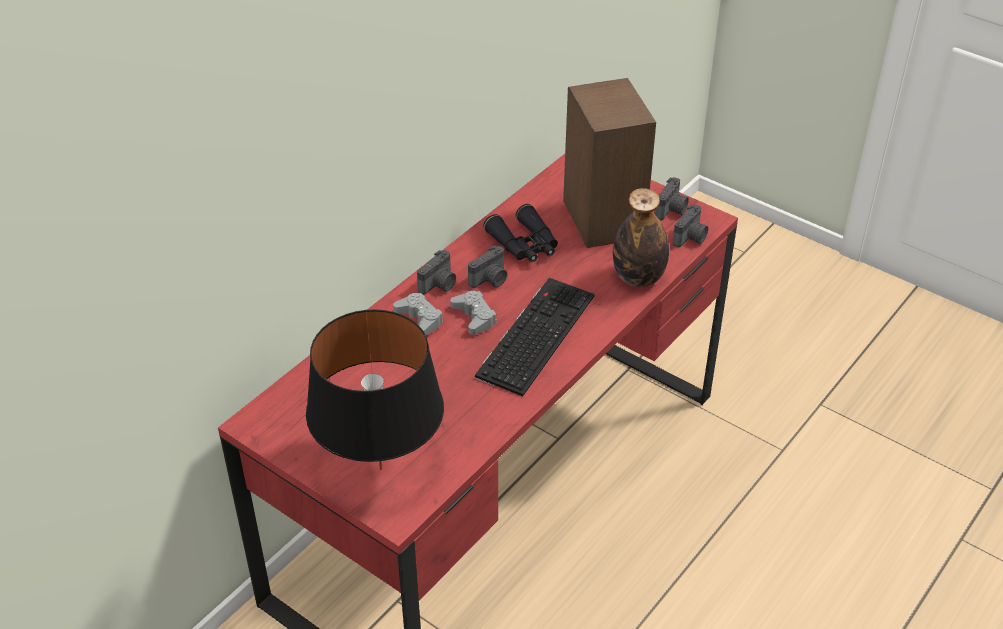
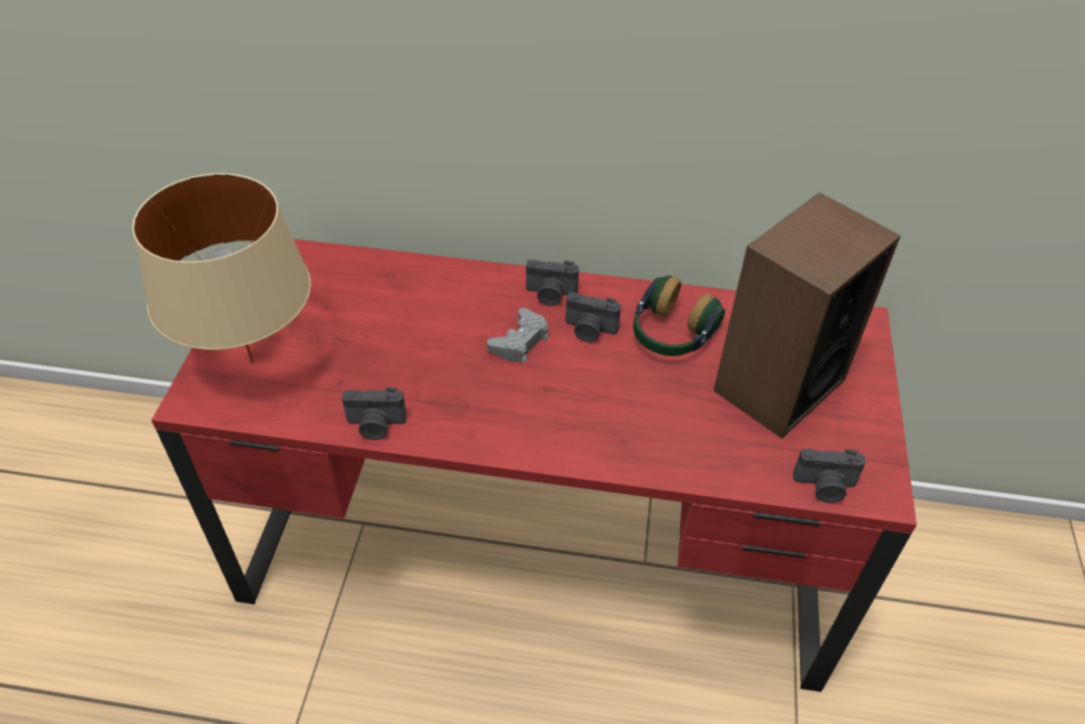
camera: 60 degrees right, 5 degrees up
black table lamp [306,309,444,470] -> beige table lamp [132,173,311,364]
grey game controller [393,293,443,335] -> none
keyboard [475,278,595,396] -> none
black binoculars [483,204,558,262] -> headphones [633,275,725,356]
bottle [613,188,669,287] -> none
camera [655,177,689,220] -> camera moved to [342,387,406,440]

